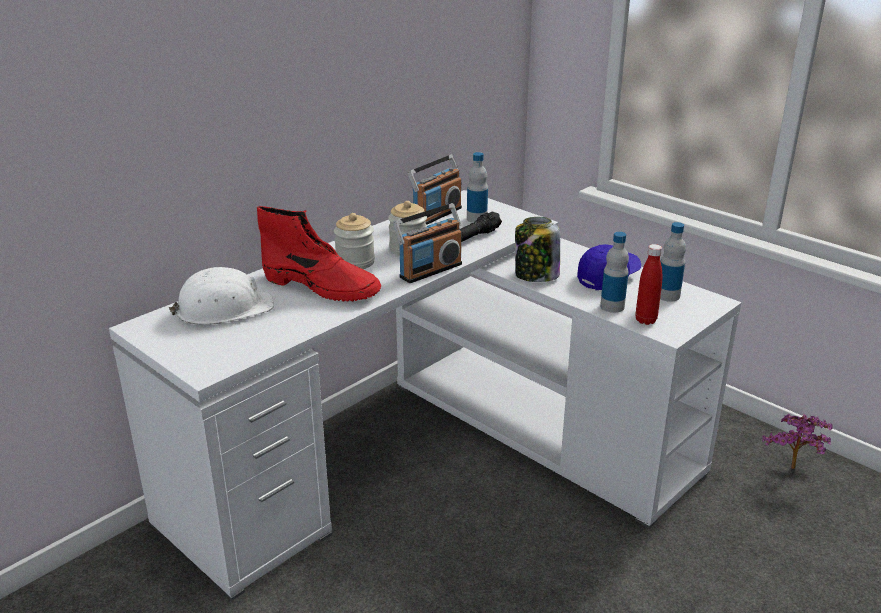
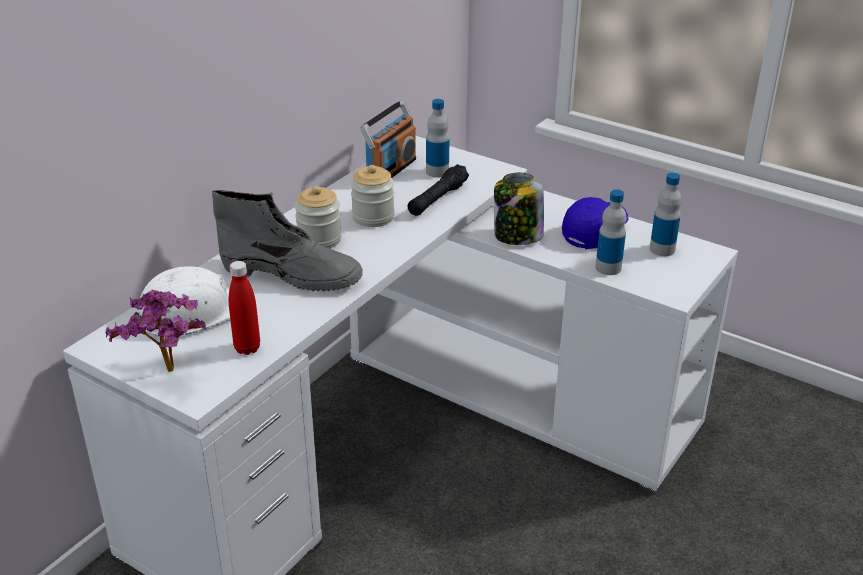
camera: 10 degrees left, 5 degrees up
red boot [257,206,381,301] -> grey boot [212,190,363,292]
radio [393,203,463,283] -> none
red bottle [636,244,662,325] -> red bottle moved to [229,261,260,355]
potted plant [762,414,833,469] -> potted plant moved to [106,290,206,372]

